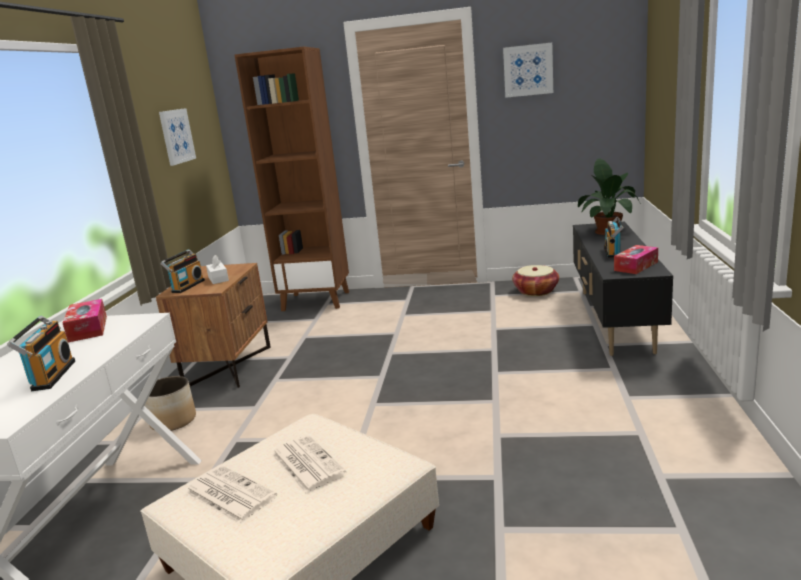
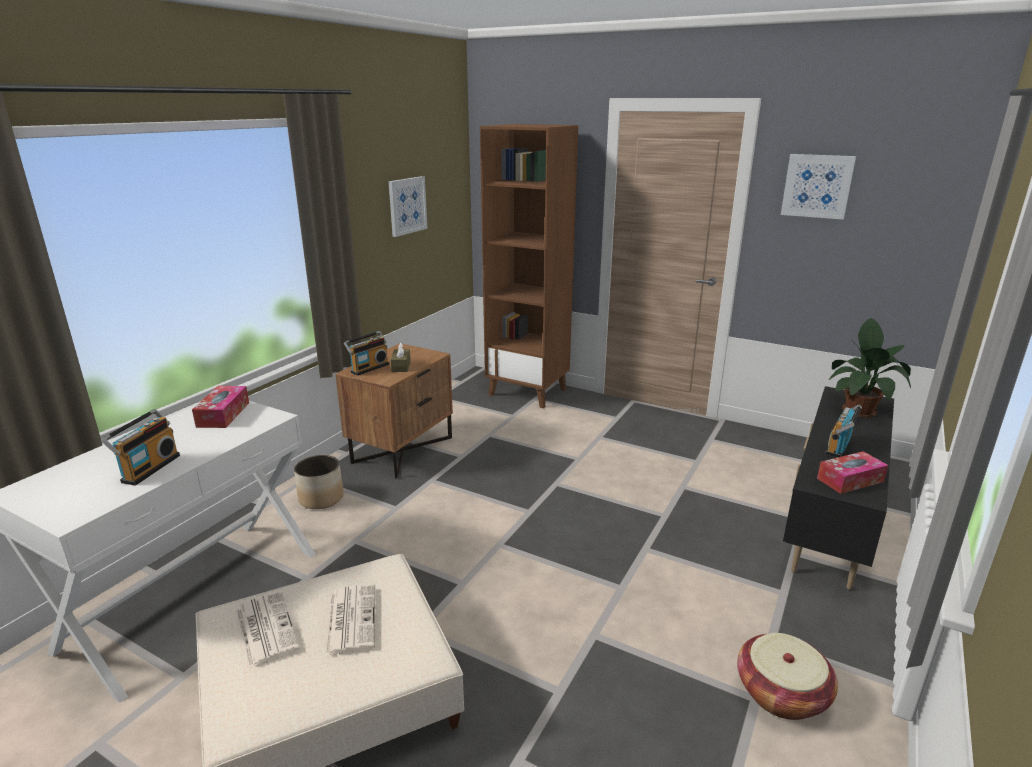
camera: 20 degrees right, 5 degrees up
white tissue box [206,255,229,284] -> brown tissue box [390,342,411,372]
basket [512,265,559,296] -> basket moved to [737,633,838,720]

